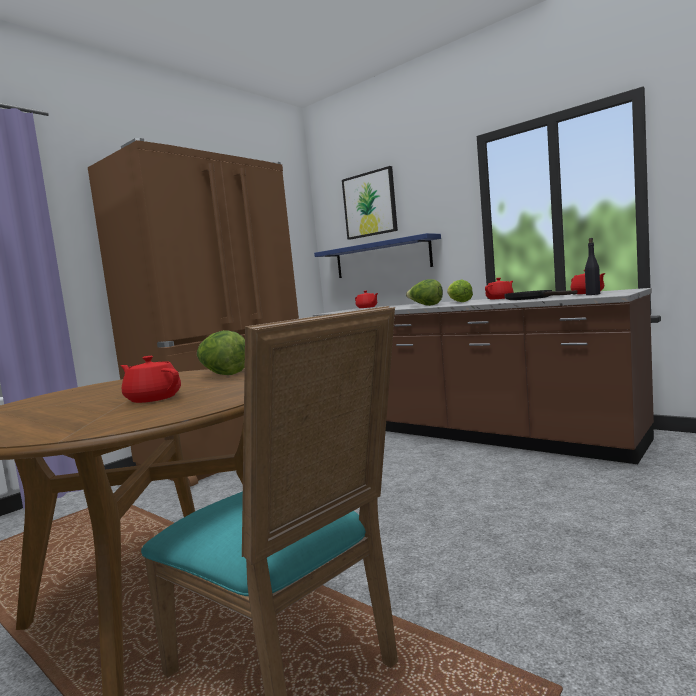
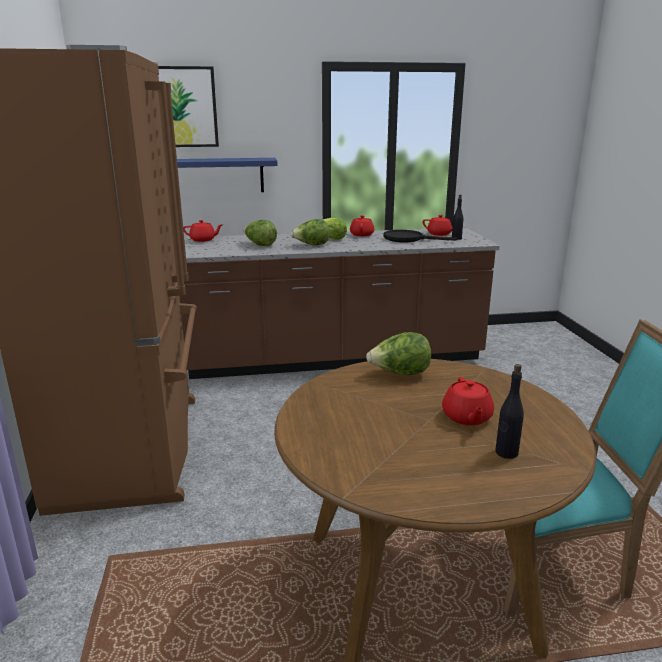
camera: 50 degrees left, 15 degrees up
red teapot [120,356,181,403] -> red teapot turned 75 degrees counterclockwise [442,377,494,425]
none -> lettuce [244,220,277,246]
none -> black bottle [495,364,524,459]

